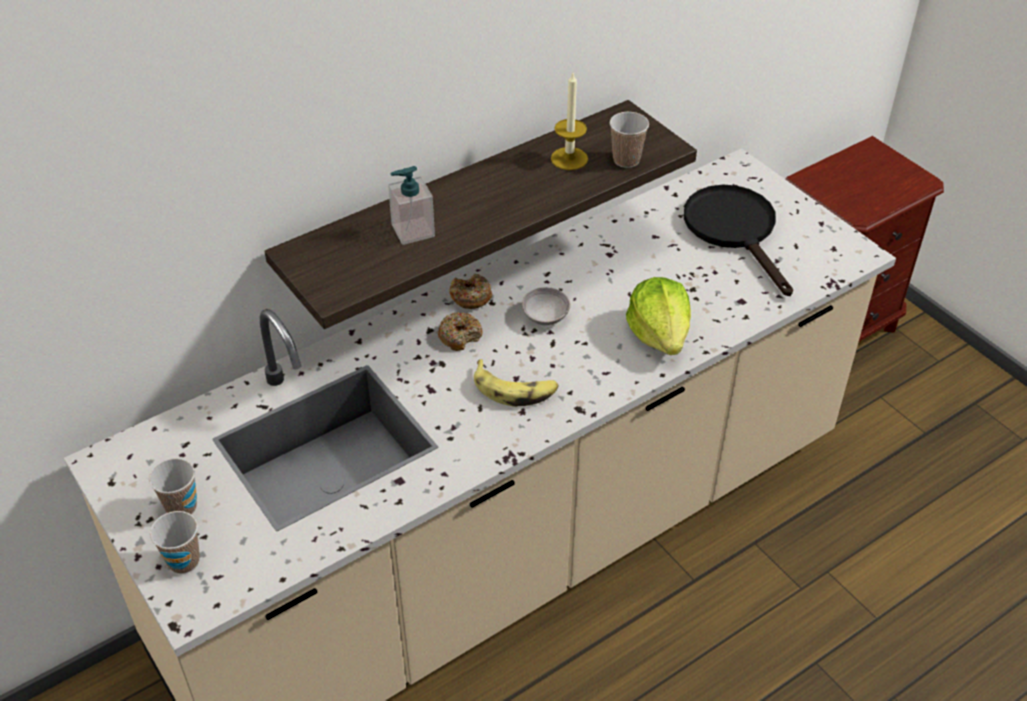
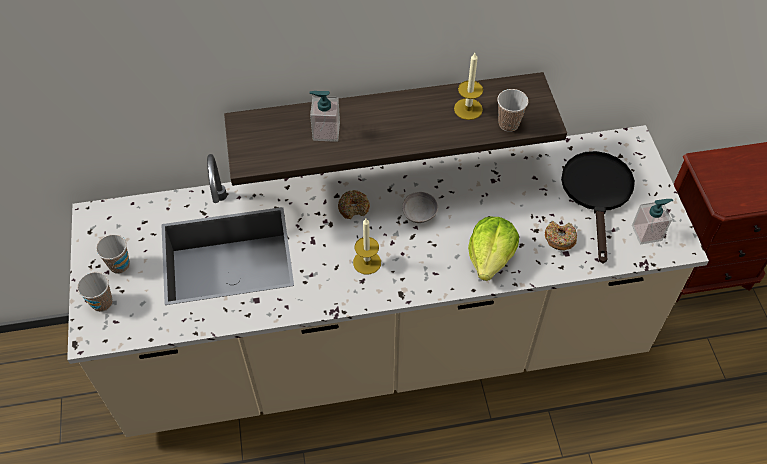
camera: 25 degrees right, 10 degrees up
donut [449,274,492,309] -> donut moved to [545,221,577,250]
banana [474,359,558,407] -> candle [353,218,381,274]
none -> soap dispenser [632,199,673,244]

